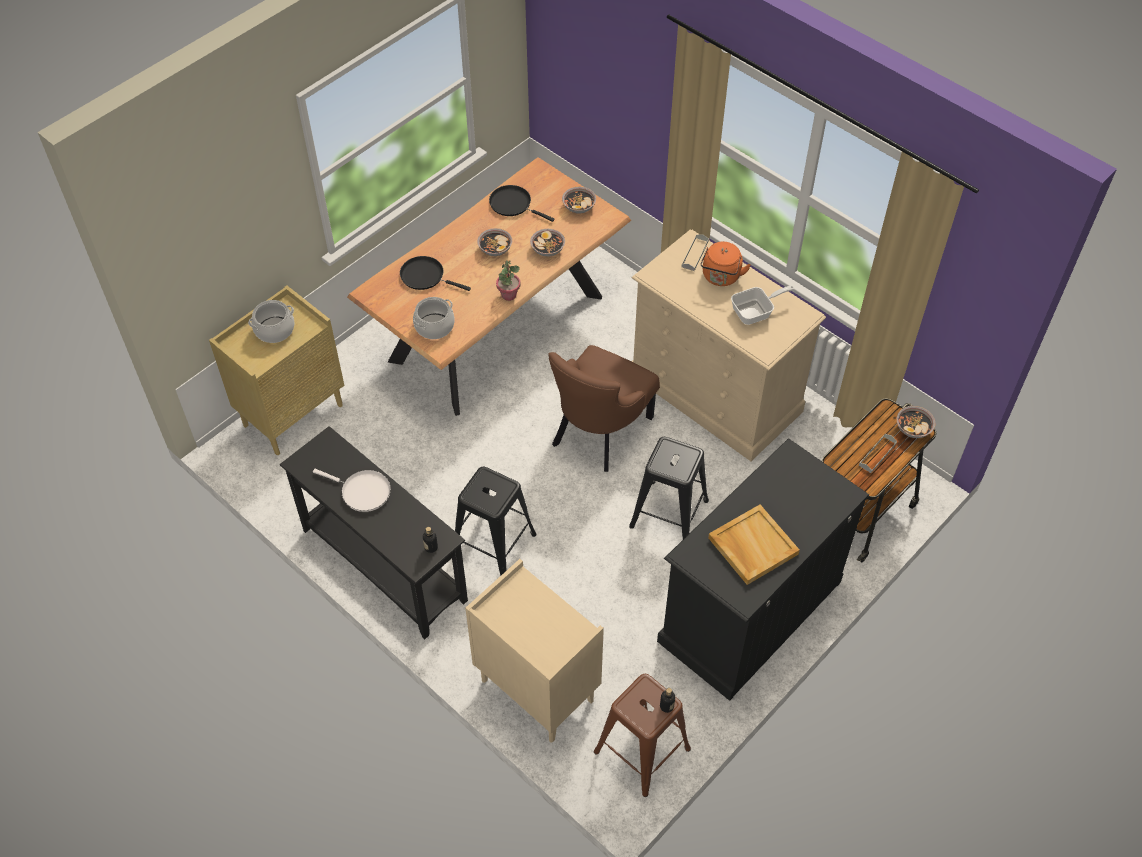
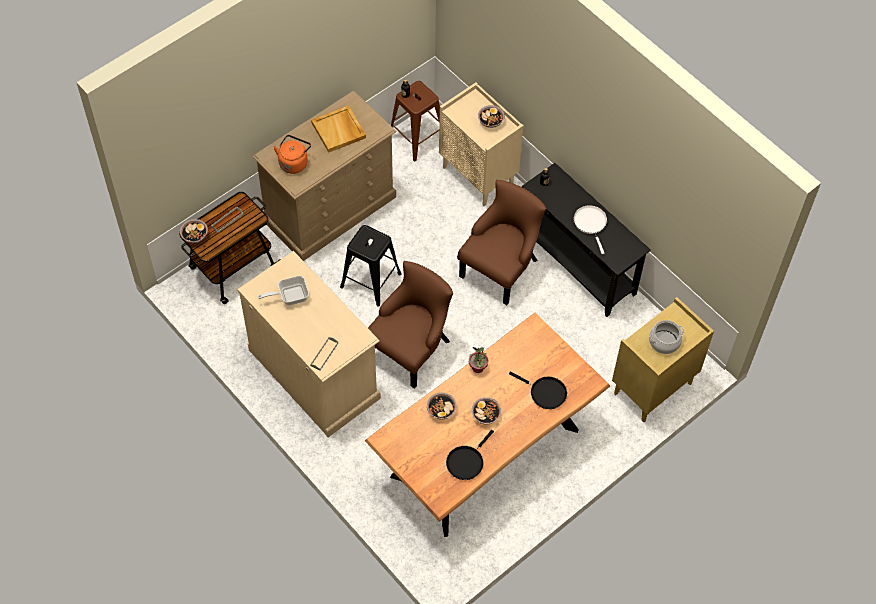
camera: 175 degrees left, 5 degrees up
white frying pan [313,469,391,512] -> white frying pan turned 45 degrees clockwise [573,205,607,254]
cooking pot [413,297,455,339] -> none
black stool [455,467,537,575] -> brown chair [457,180,546,305]
black frying pan [489,185,555,222] -> black frying pan turned 90 degrees clockwise [446,430,494,480]
bowl [562,187,596,213] -> bowl moved to [478,105,505,128]
black dresser [657,438,869,701] -> beige dresser [253,91,397,261]
orange kettle [701,242,751,286] -> orange kettle moved to [273,135,311,174]

